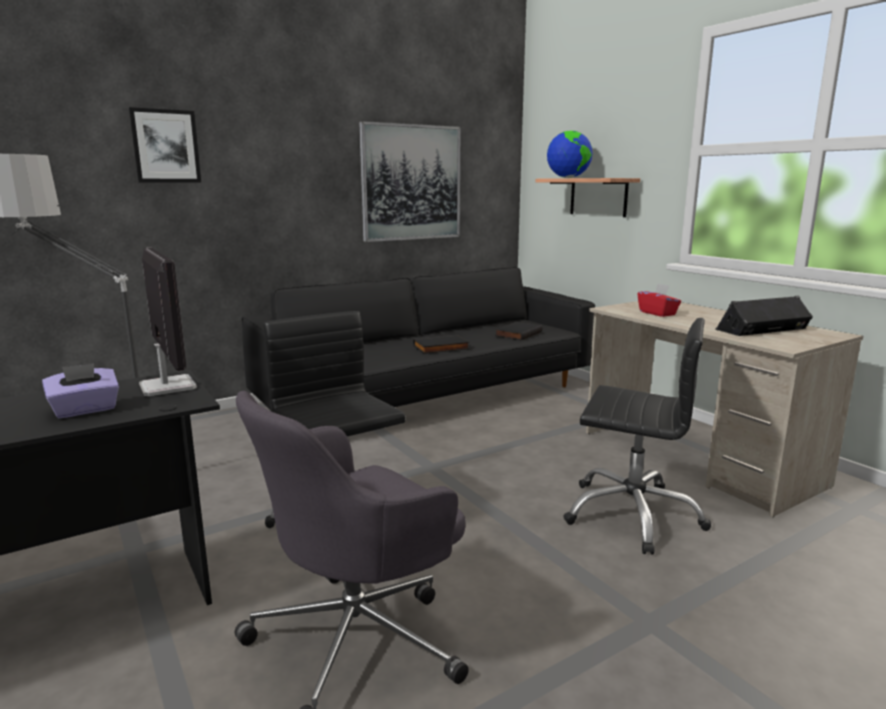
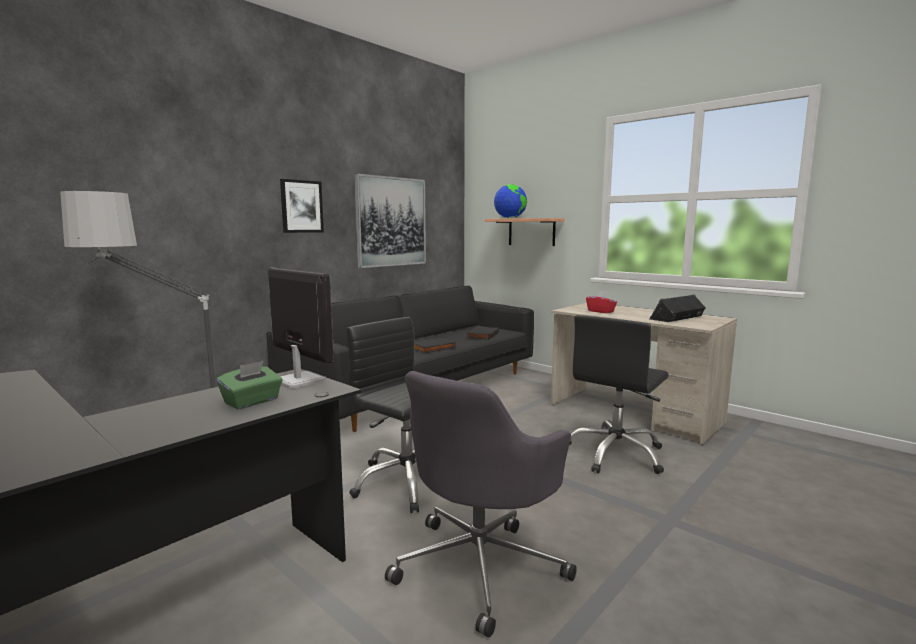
camera: 15 degrees left, 5 degrees down
purple tissue box [42,363,119,418] -> green tissue box [217,361,283,409]
picture [129,107,201,182] -> picture moved to [280,179,324,233]
black office chair [563,318,711,555] -> black office chair turned 120 degrees clockwise [569,315,669,474]

